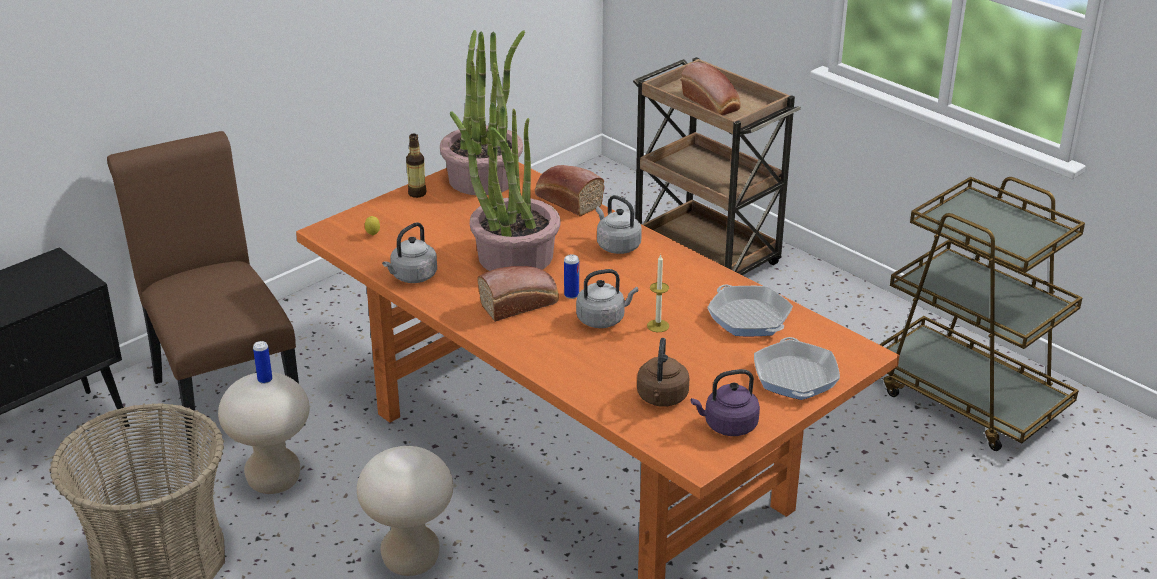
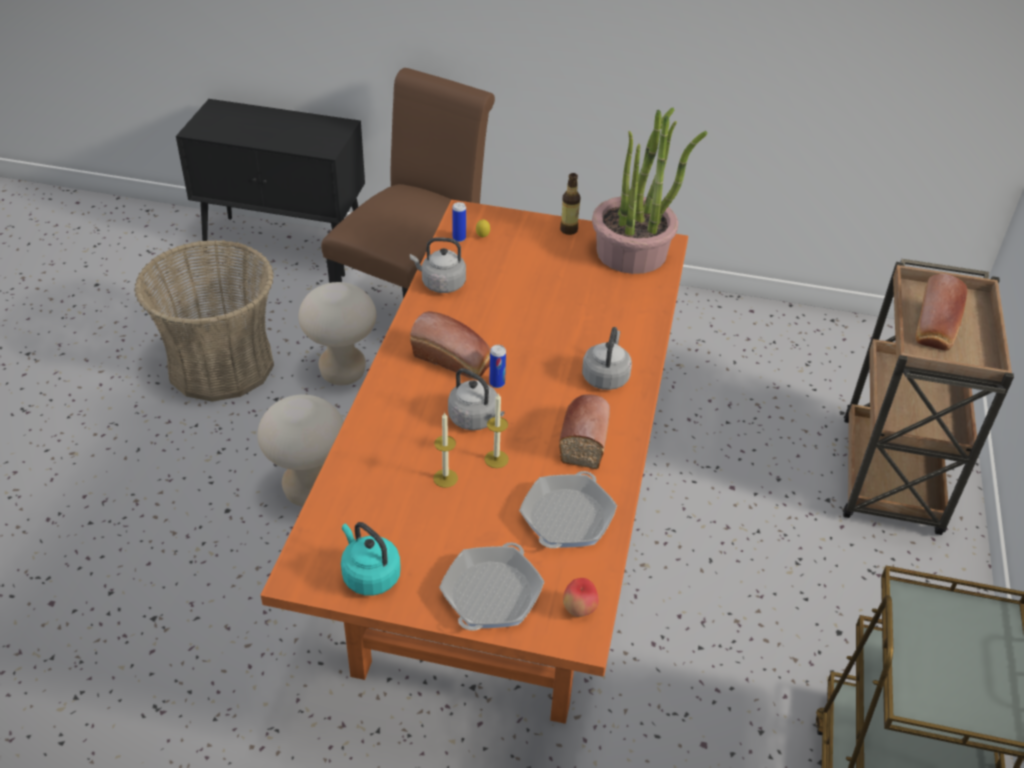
camera: 55 degrees right, 10 degrees up
can [253,341,272,384] -> can moved to [452,202,466,242]
potted plant [450,102,561,271] -> none
bread [535,165,605,217] -> bread moved to [559,395,610,469]
brown kettle [637,338,689,407] -> none
purple kettle [691,369,760,436] -> turquoise kettle [341,522,401,596]
frying pan [754,337,840,400] -> frying pan turned 150 degrees clockwise [439,542,545,630]
none -> candle [433,412,458,488]
none -> apple [563,578,599,617]

